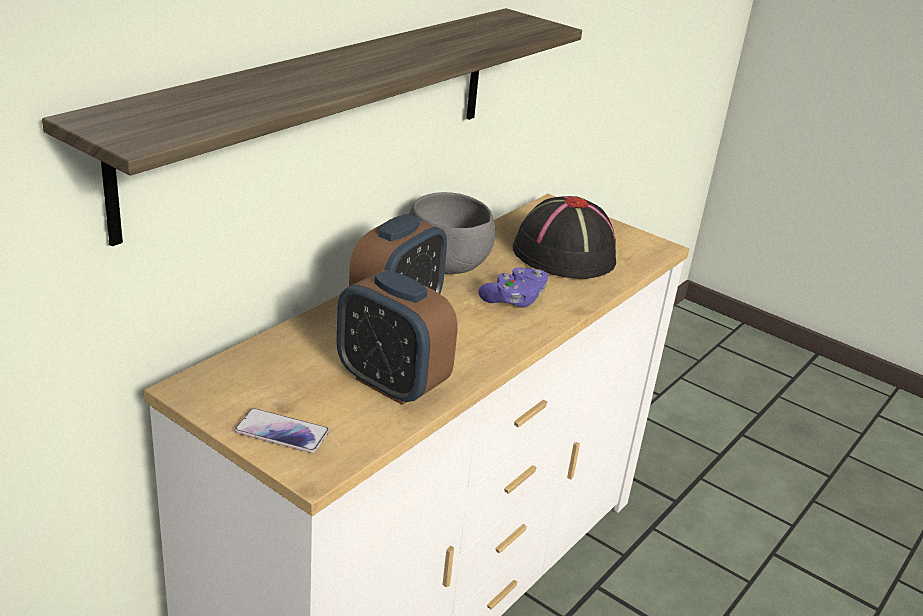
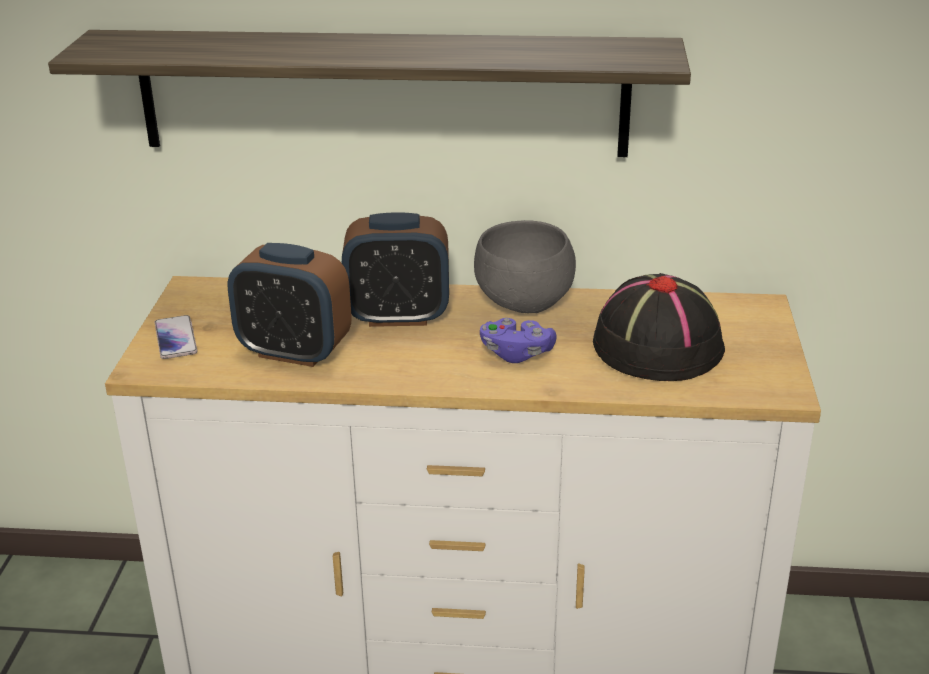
camera: 60 degrees right, 0 degrees up
alarm clock [337,270,457,405] -> alarm clock turned 75 degrees counterclockwise [227,243,352,367]

